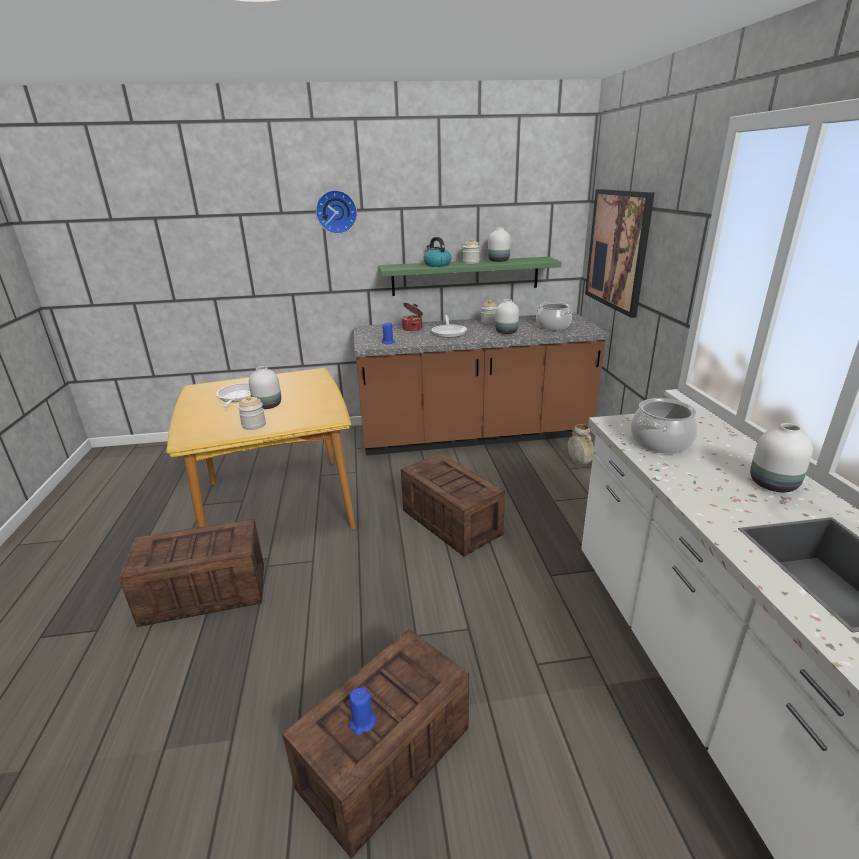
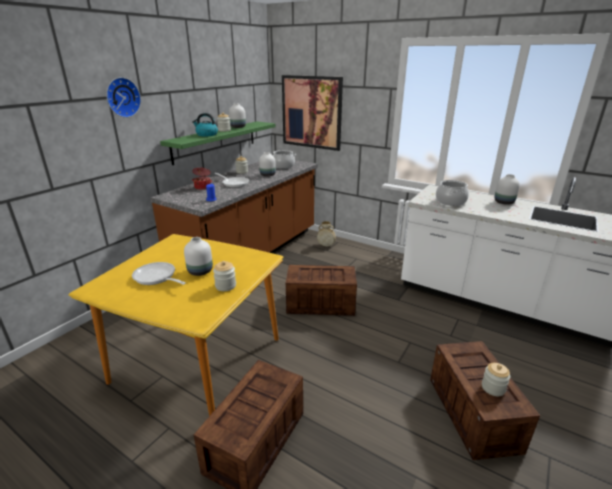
camera: 50 degrees left, 0 degrees up
blue candle [349,687,377,736] -> jar [482,363,510,396]

